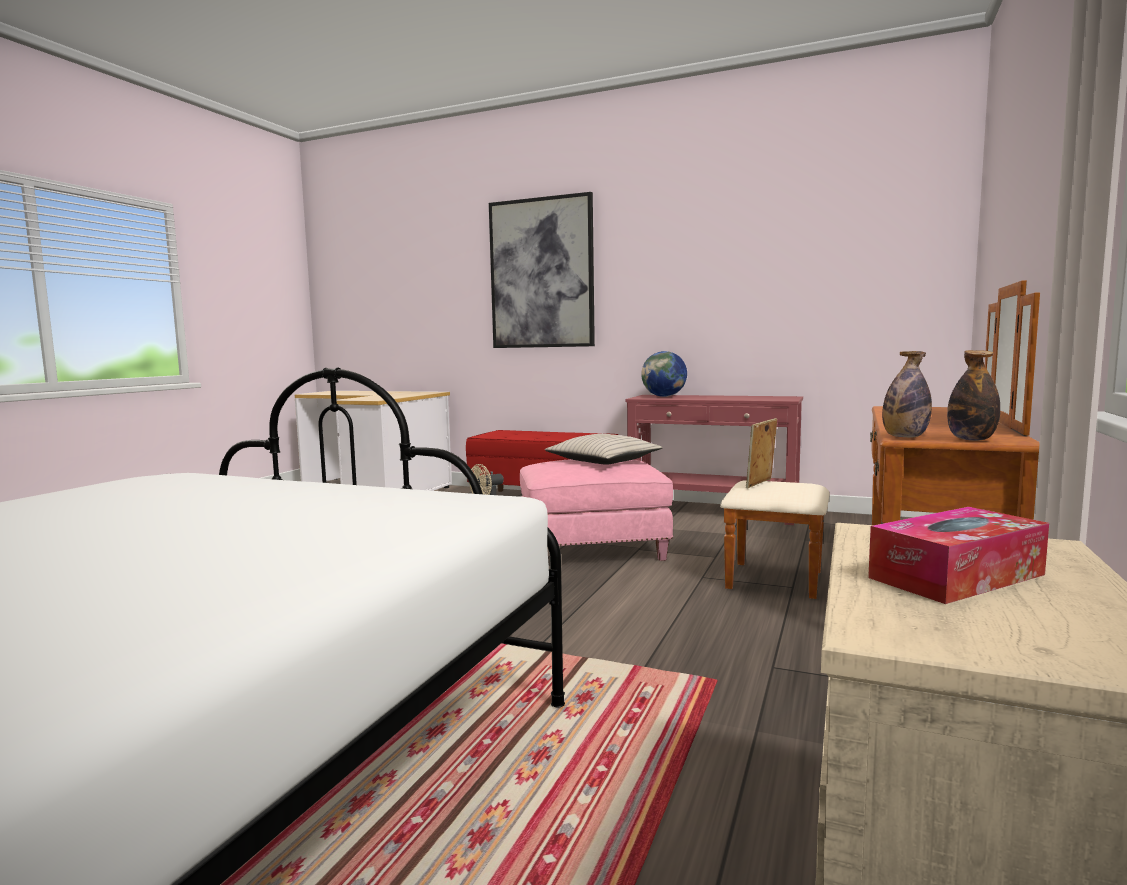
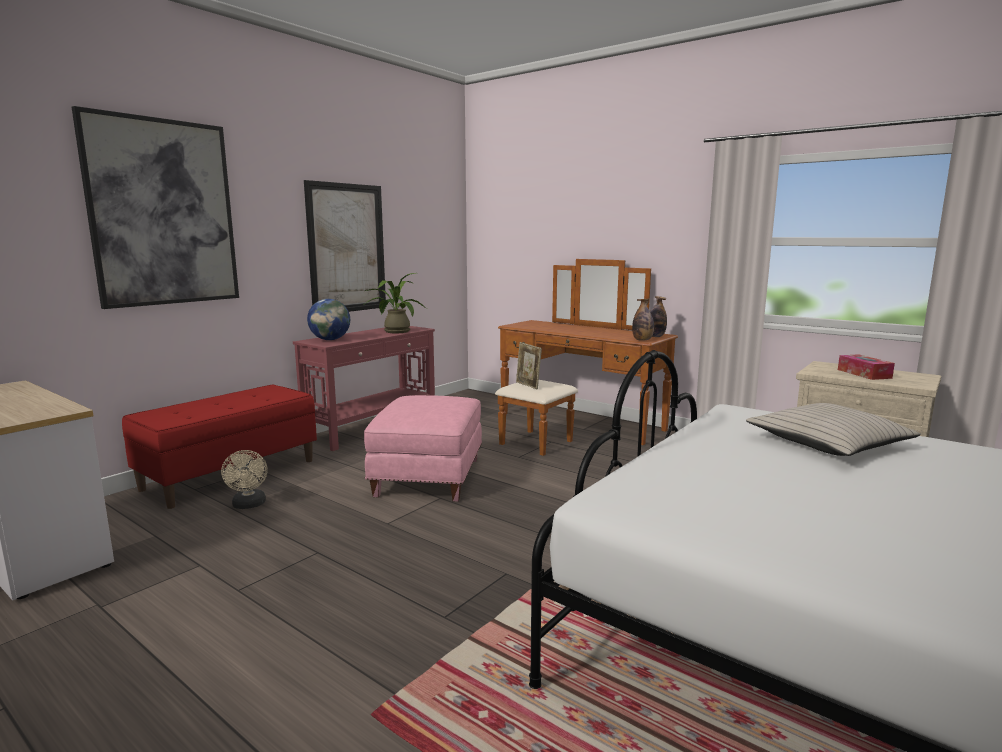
camera: 75 degrees left, 5 degrees up
beige pillow [545,434,663,465] -> beige pillow moved to [746,403,920,456]
none -> picture [304,180,386,312]
none -> potted plant [363,273,427,333]

